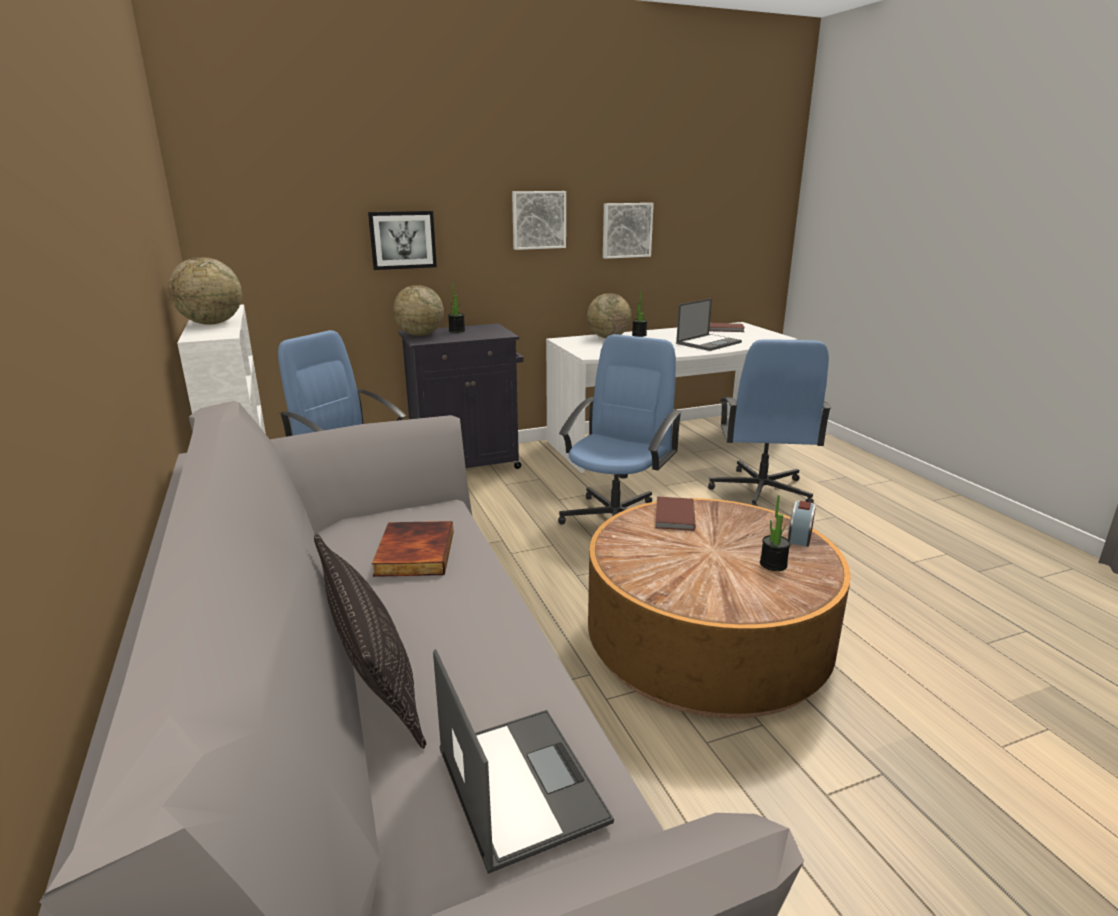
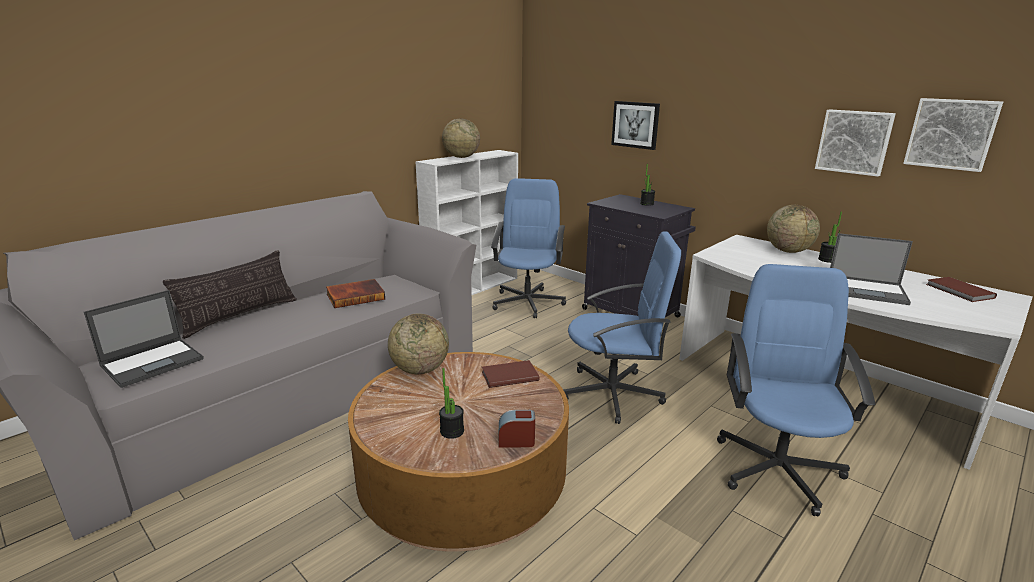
camera: 65 degrees right, 0 degrees up
globe [393,285,444,336] -> globe moved to [388,314,449,374]
picture [512,191,566,250] -> picture moved to [903,98,1003,172]
blue office chair [708,339,832,506] -> blue office chair turned 120 degrees clockwise [717,264,875,517]

